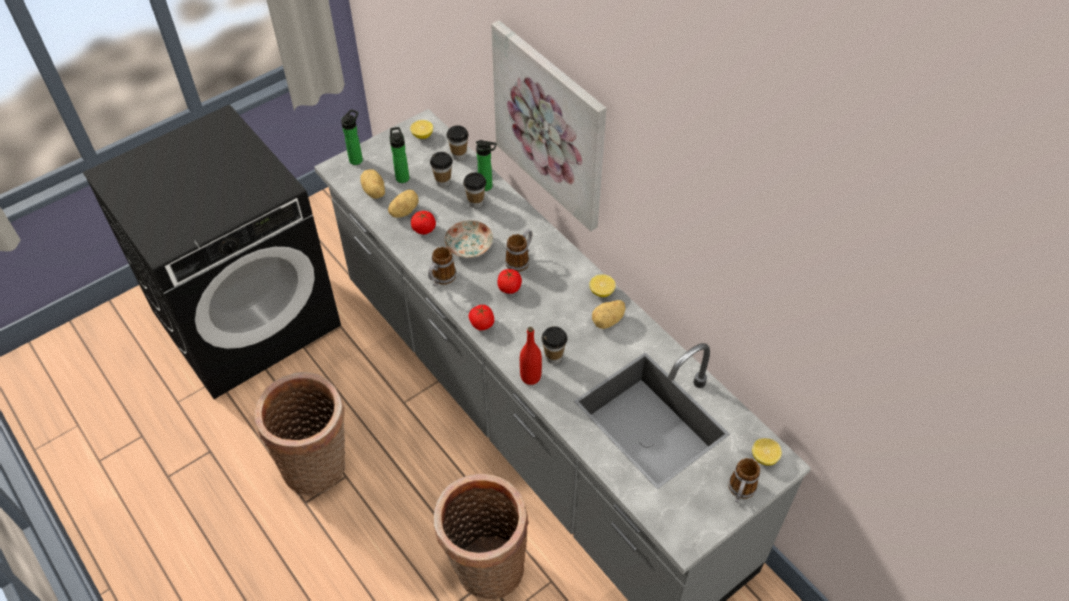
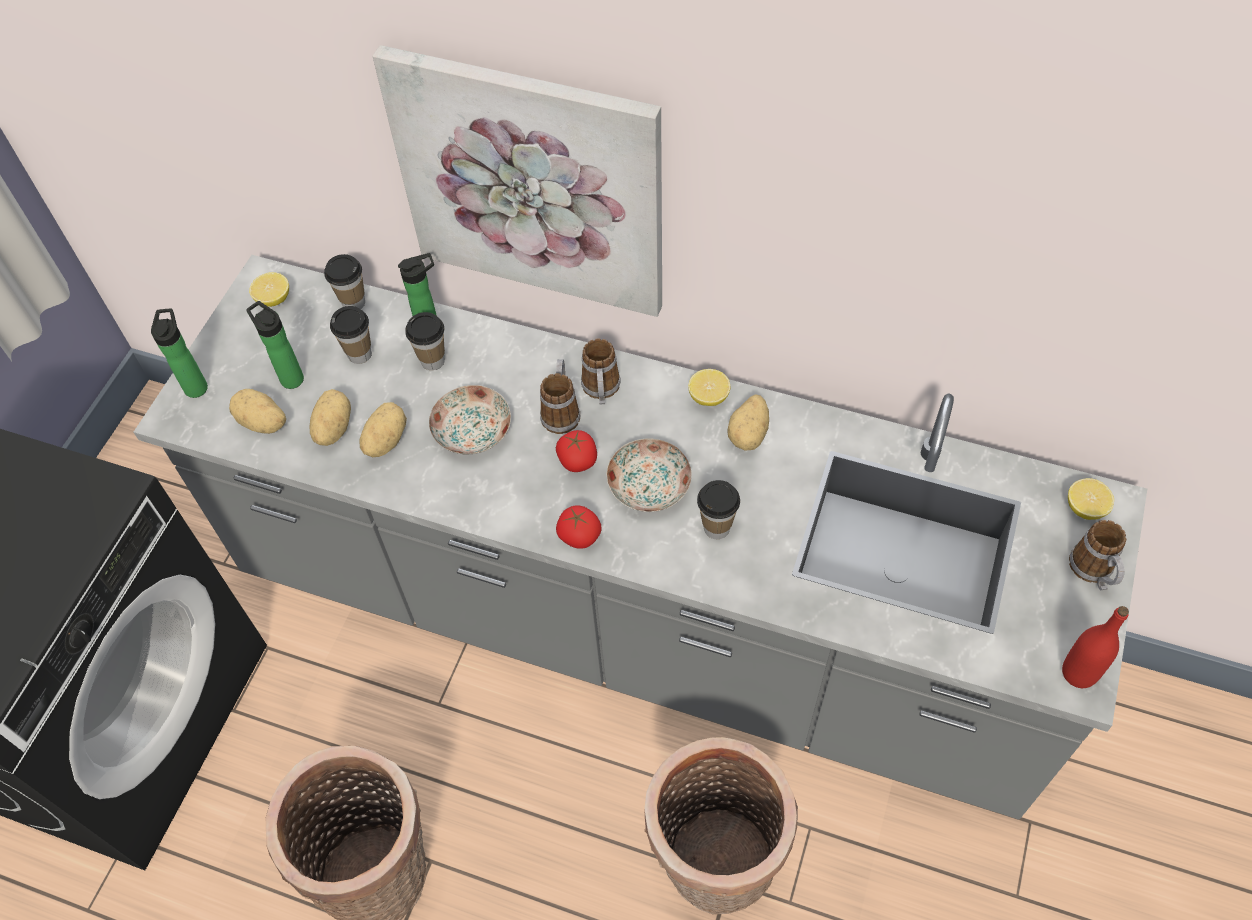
camera: 30 degrees left, 5 degrees up
tomato [411,211,436,234] -> potato [359,402,407,457]
mug [428,247,456,286] -> mug moved to [581,338,621,405]
red bottle [520,327,542,385] -> red bottle moved to [1062,606,1129,688]
none -> plate [607,438,692,512]

